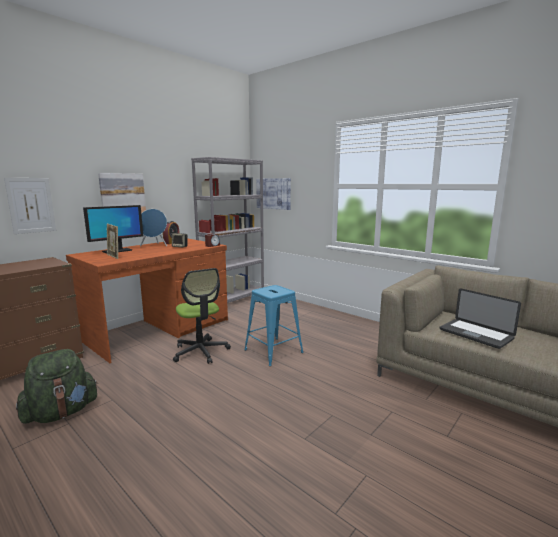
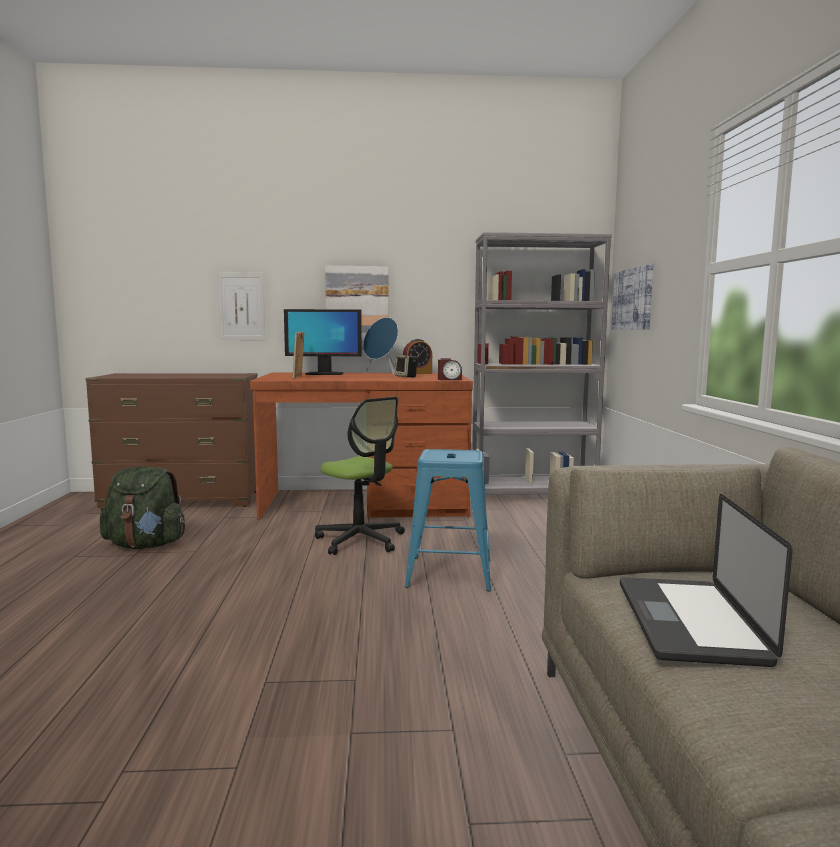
camera: 45 degrees right, 5 degrees down
office chair [173,268,231,364] -> office chair turned 60 degrees counterclockwise [315,396,405,555]

